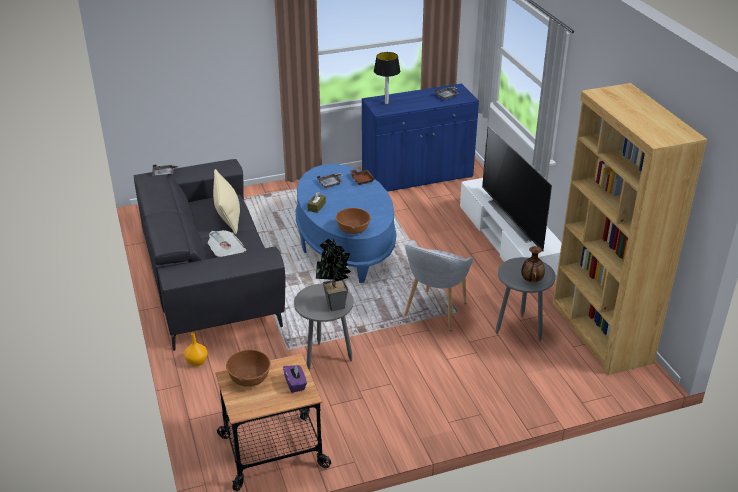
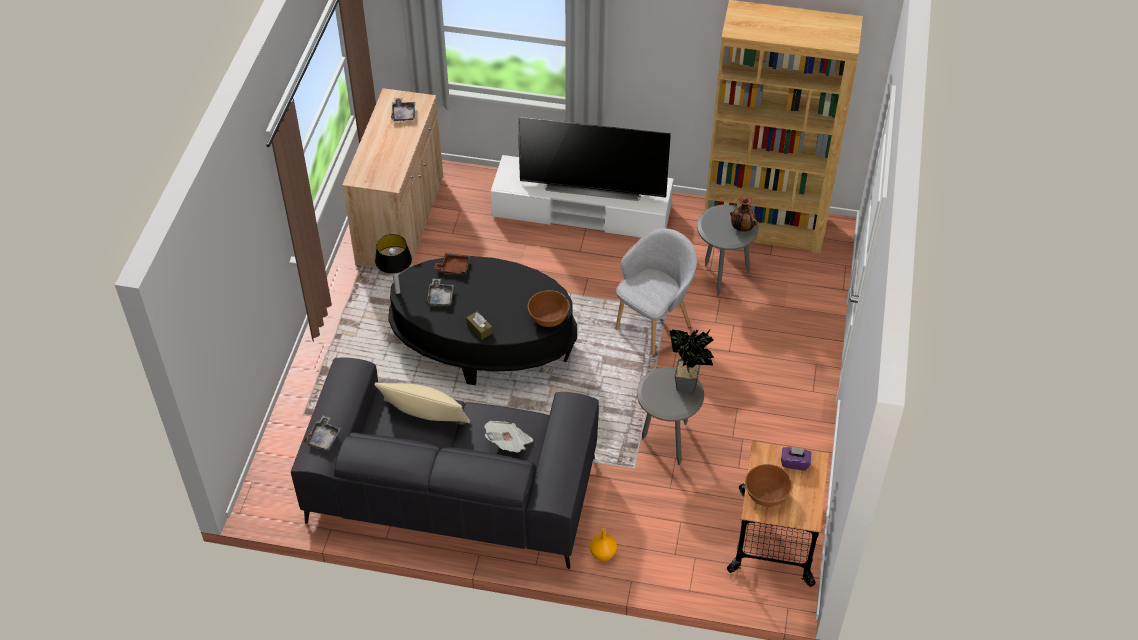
camera: 60 degrees left, 15 degrees up
blue coffee table [296,164,396,283] -> black coffee table [388,256,577,385]
blue cabinet [362,84,479,192] -> beige cabinet [342,88,443,272]
table lamp [374,52,400,104] -> table lamp moved to [375,234,412,294]
grey armchair [404,240,473,331] -> grey armchair turned 105 degrees counterclockwise [615,228,697,355]

